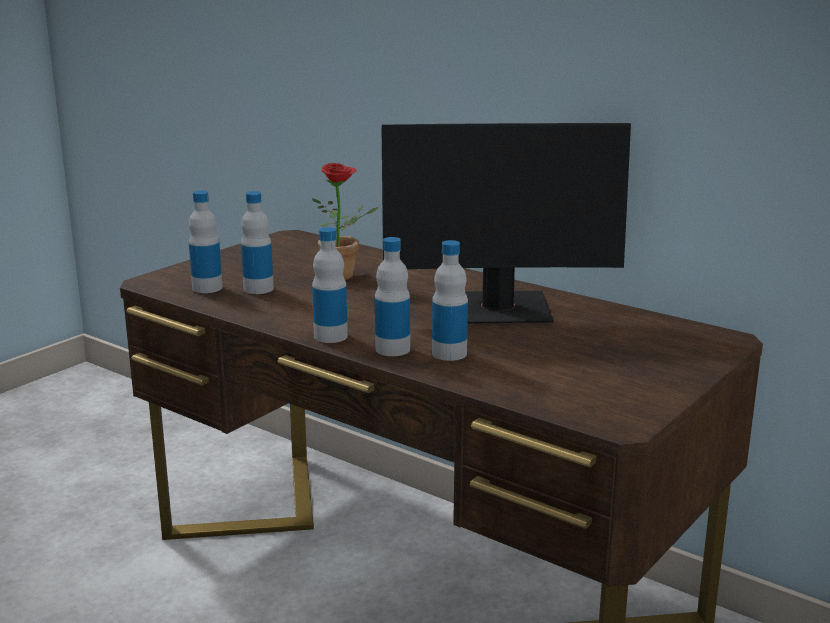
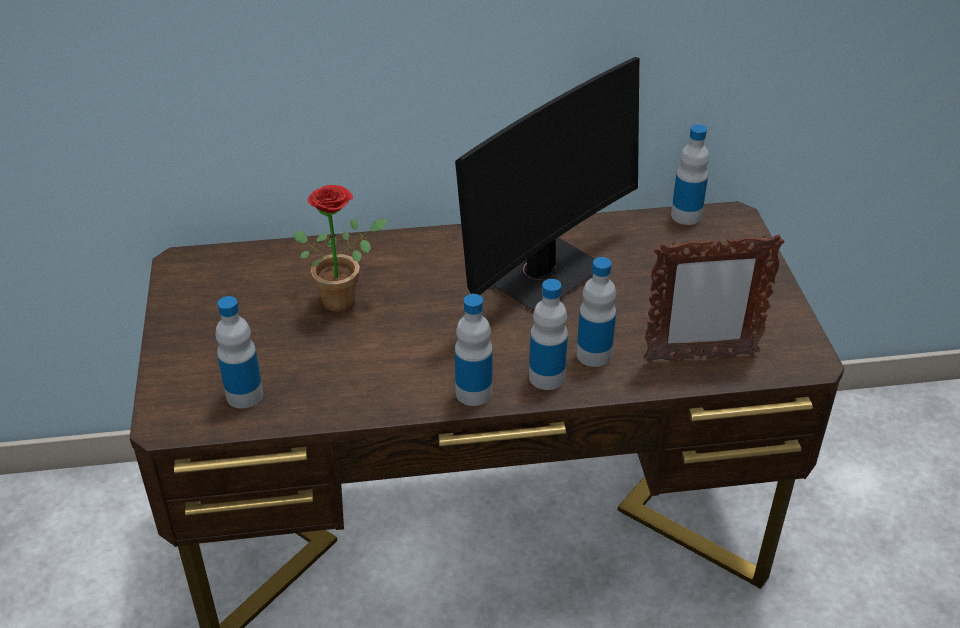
camera: 45 degrees left, 20 degrees up
bottle [241,191,274,294] -> bottle moved to [671,124,709,225]
none -> picture frame [644,233,785,363]

